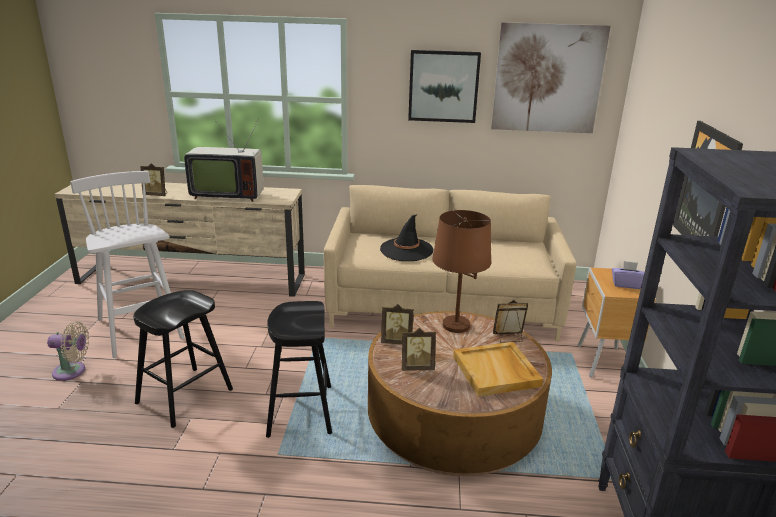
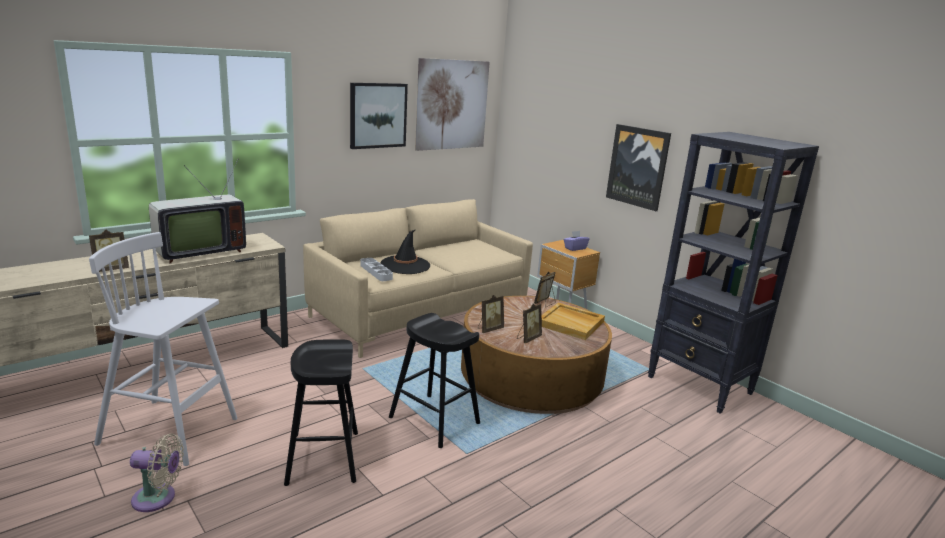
camera: 45 degrees left, 5 degrees down
beige fan [47,321,89,381] -> beige fan turned 45 degrees clockwise [130,434,184,512]
brown table lamp [432,210,491,333] -> none
none -> grey tray [361,258,393,281]

